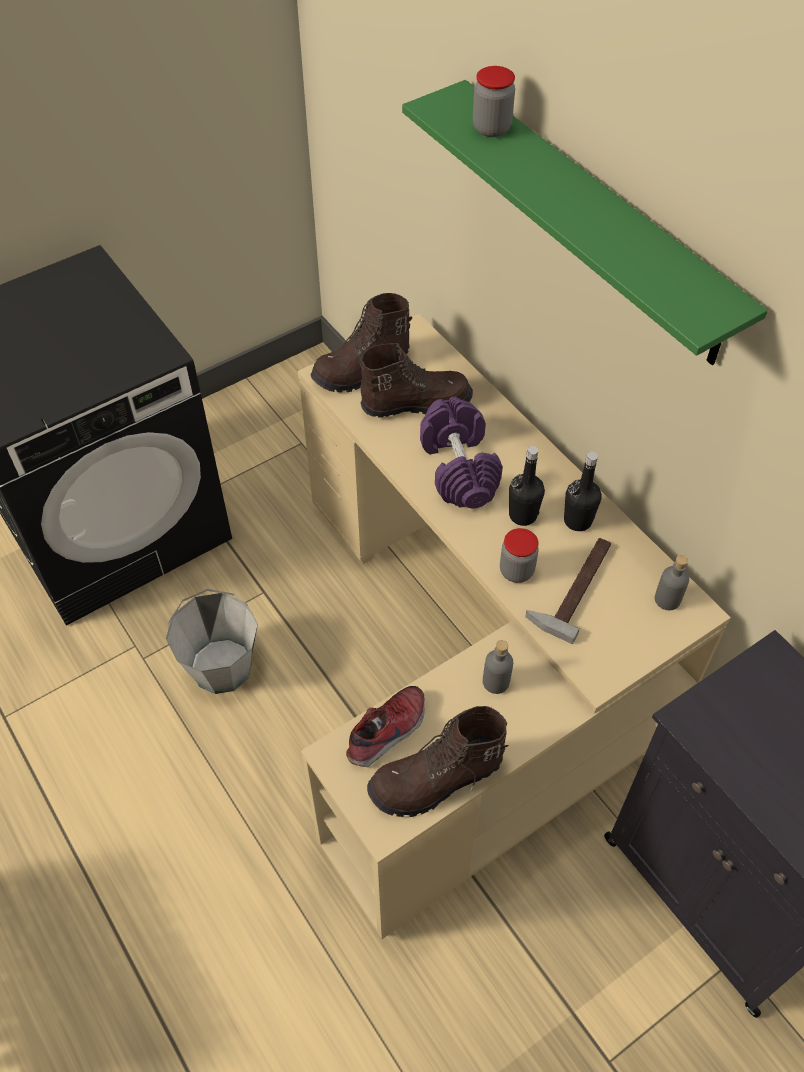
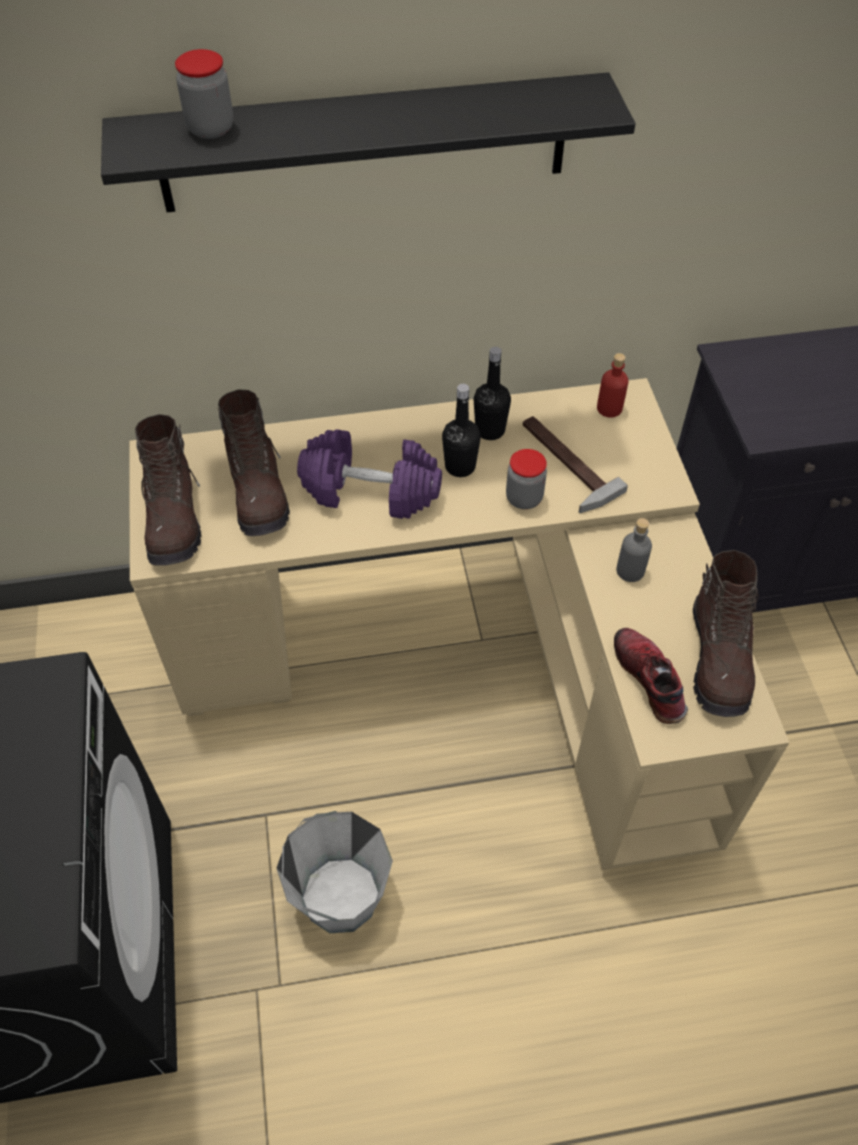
camera: 65 degrees left, 0 degrees up
brown boot [359,343,473,418] -> brown boot turned 150 degrees clockwise [218,389,290,536]
green shelf [402,80,768,365] -> black shelf [101,72,635,212]
grey bottle [655,555,689,610] -> red bottle [597,353,628,418]

